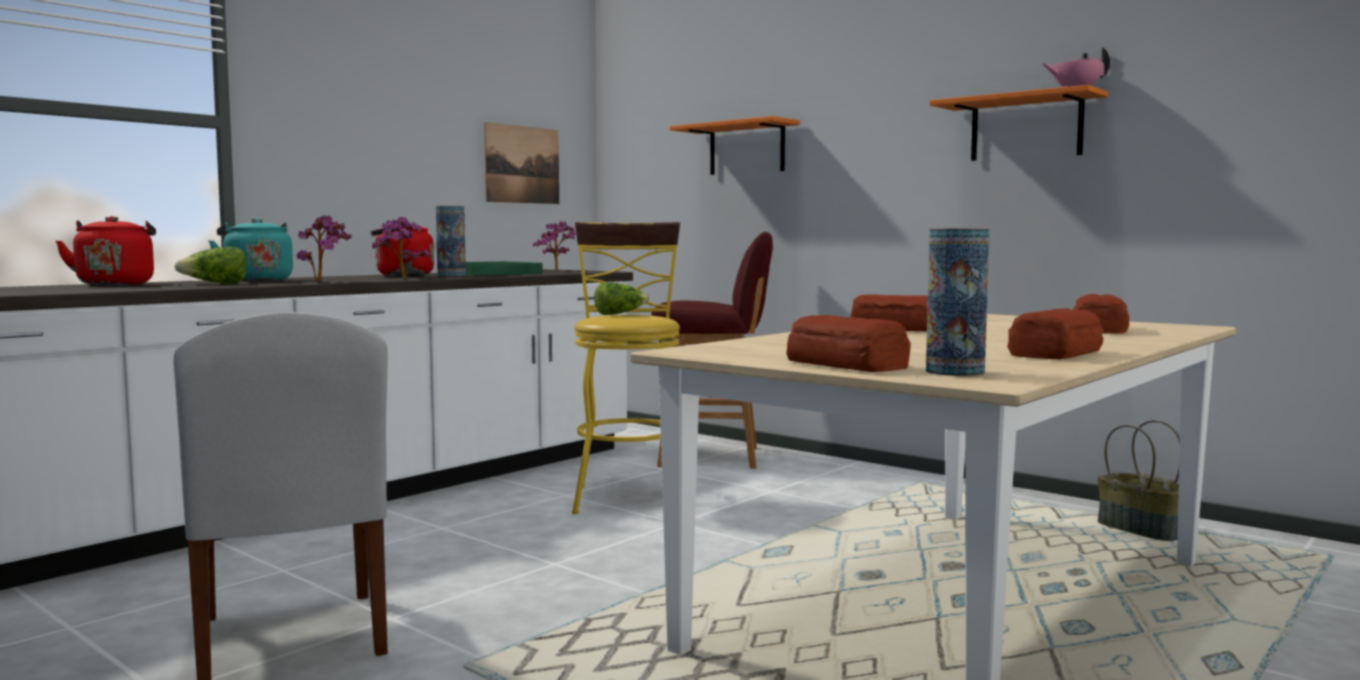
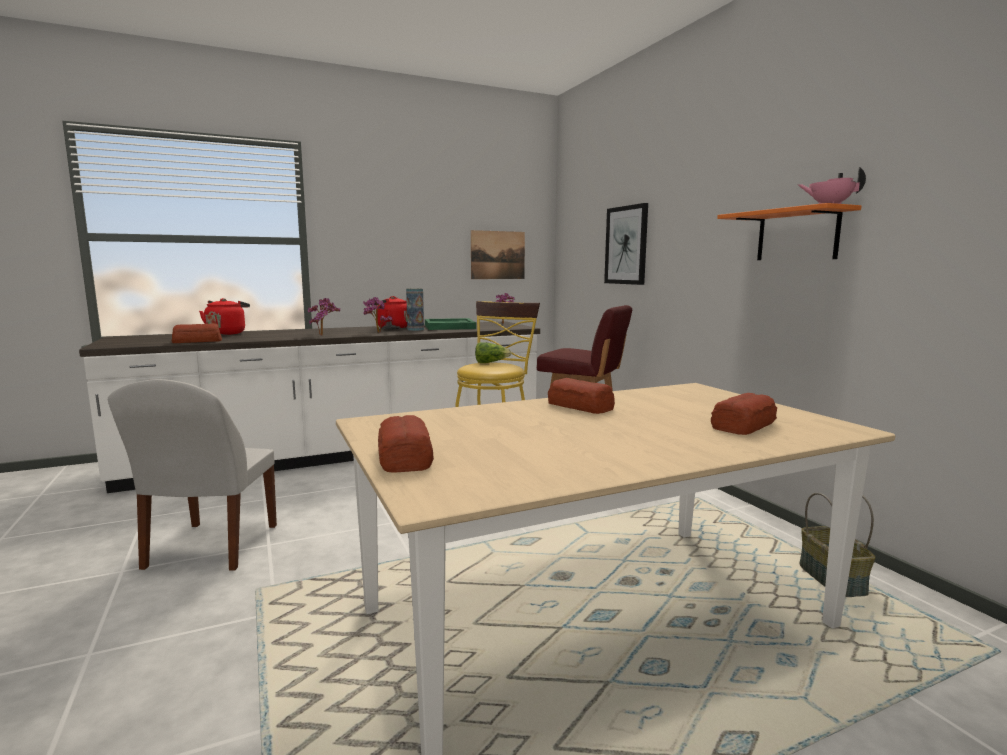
camera: 25 degrees right, 5 degrees up
lettuce [175,247,246,284] -> none
turquoise kettle [209,218,293,281] -> none
orange shelf [670,116,800,175] -> picture [604,203,648,285]
vase [926,229,989,376] -> none
bread [1007,308,1104,359] -> bread moved to [172,324,222,343]

